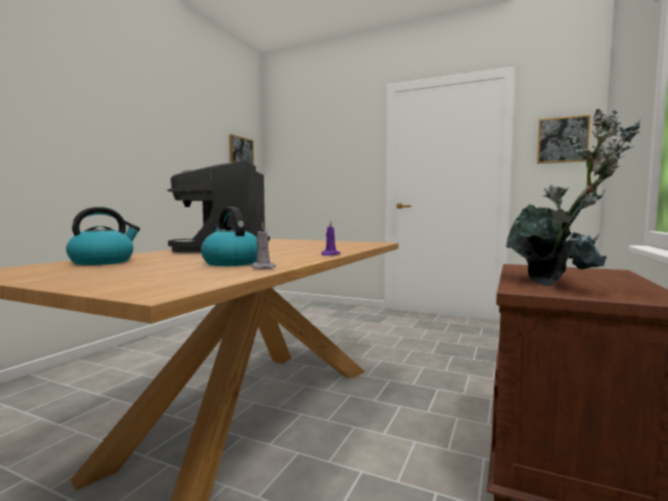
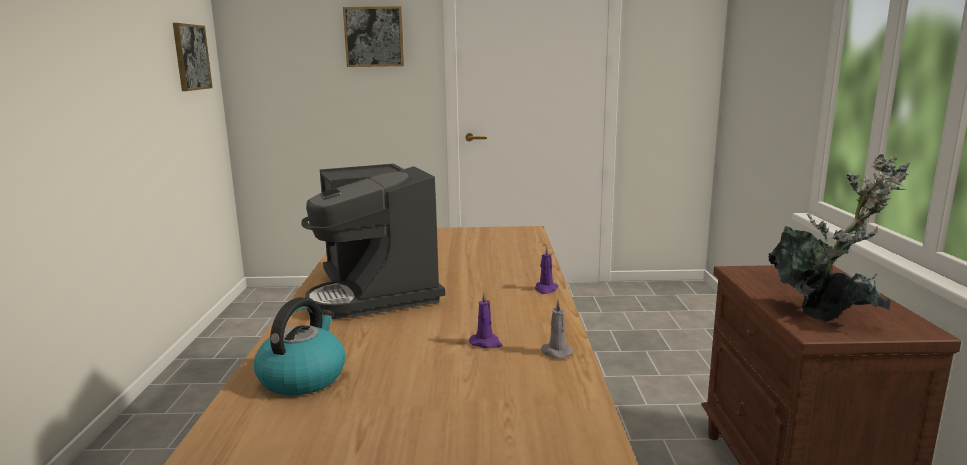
camera: 25 degrees left, 10 degrees up
kettle [201,207,257,266] -> purple candle [469,291,502,348]
picture [537,115,591,164] -> picture moved to [343,6,404,67]

